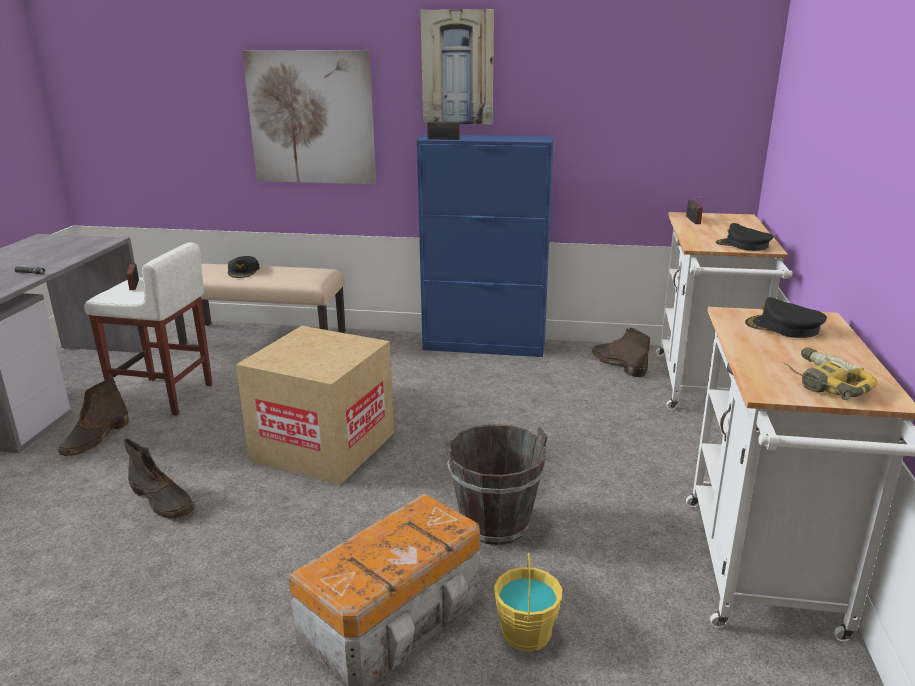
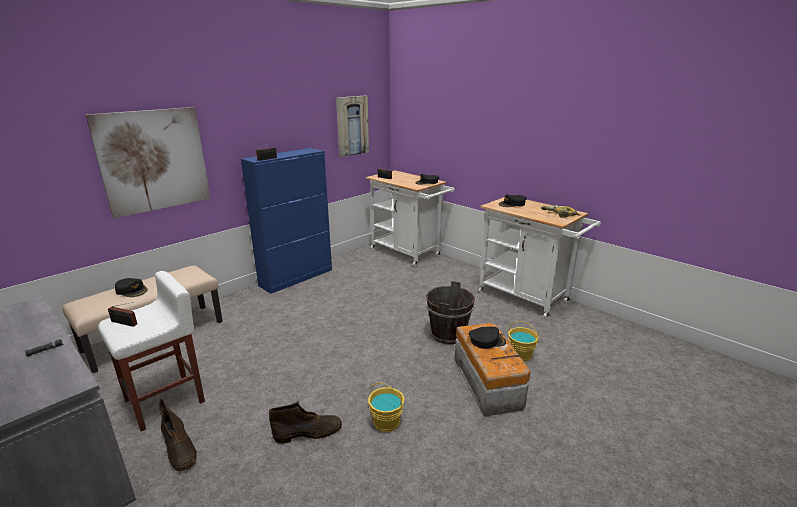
camera: 55 degrees left, 0 degrees up
cardboard box [236,326,394,485] -> none
picture [420,9,494,124] -> picture moved to [336,96,369,157]
brown boot [592,328,650,378] -> none
none -> yellow bucket [368,383,404,432]
none -> black cap [469,327,506,349]

